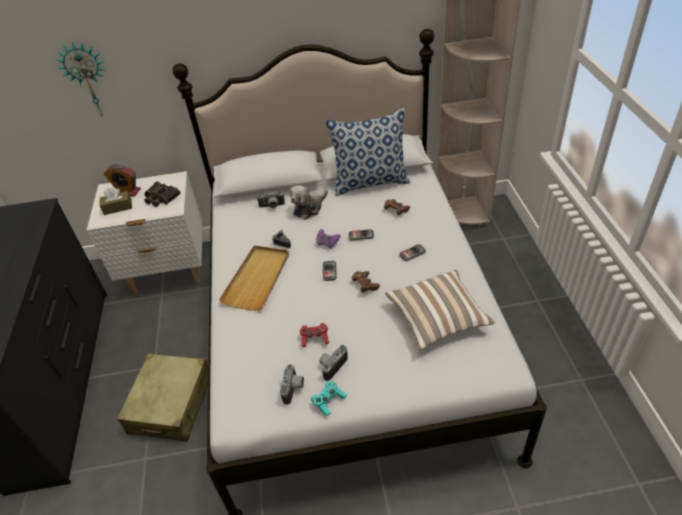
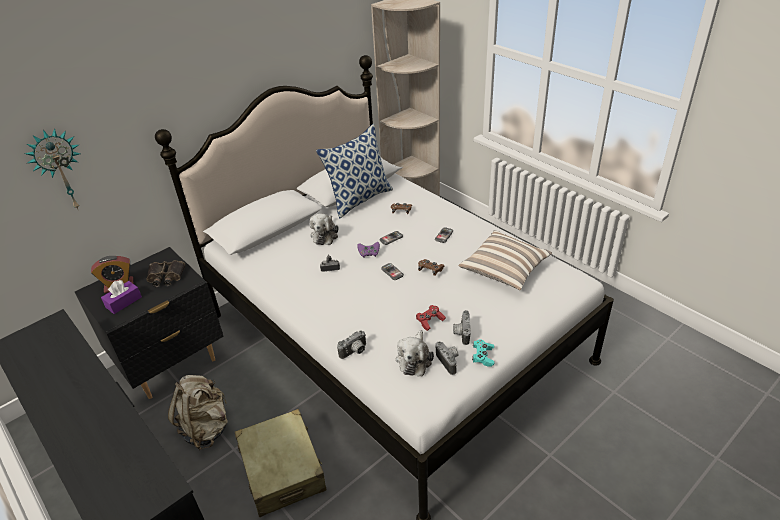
camera: 35 degrees left, 5 degrees down
white nightstand [87,171,203,293] -> black nightstand [75,247,224,399]
brown tissue box [100,188,132,215] -> purple tissue box [101,280,142,314]
beige tray [219,246,289,311] -> none
camera [257,191,285,208] -> camera moved to [337,330,366,359]
none -> beige backpack [168,375,228,450]
none -> plush toy [396,330,434,376]

